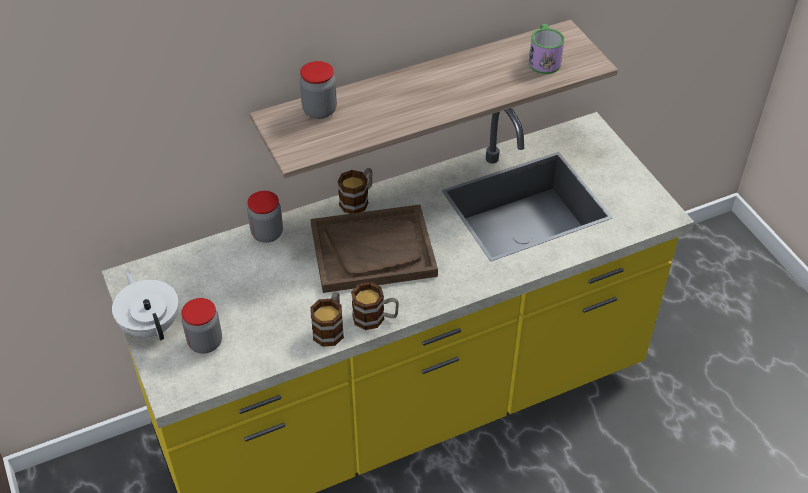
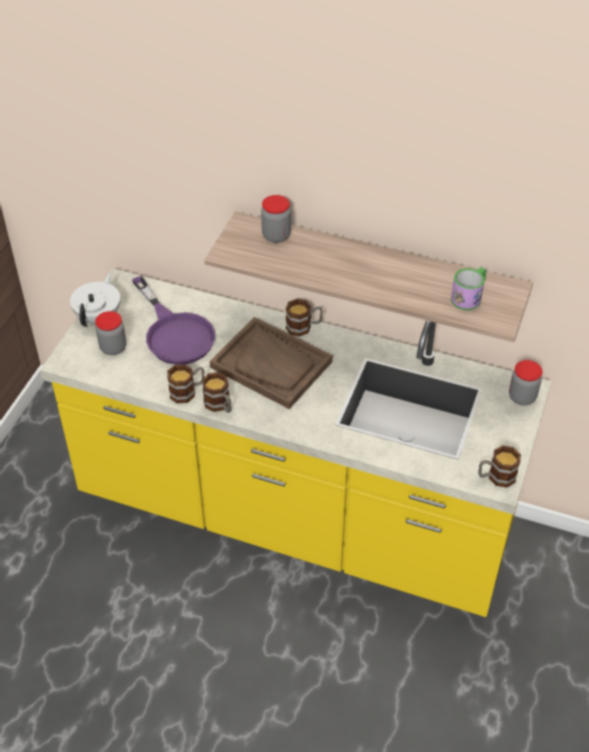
camera: 45 degrees right, 0 degrees up
jar [247,191,283,243] -> jar moved to [509,360,543,405]
none -> purple frying pan [132,276,215,365]
none -> mug [478,445,521,487]

